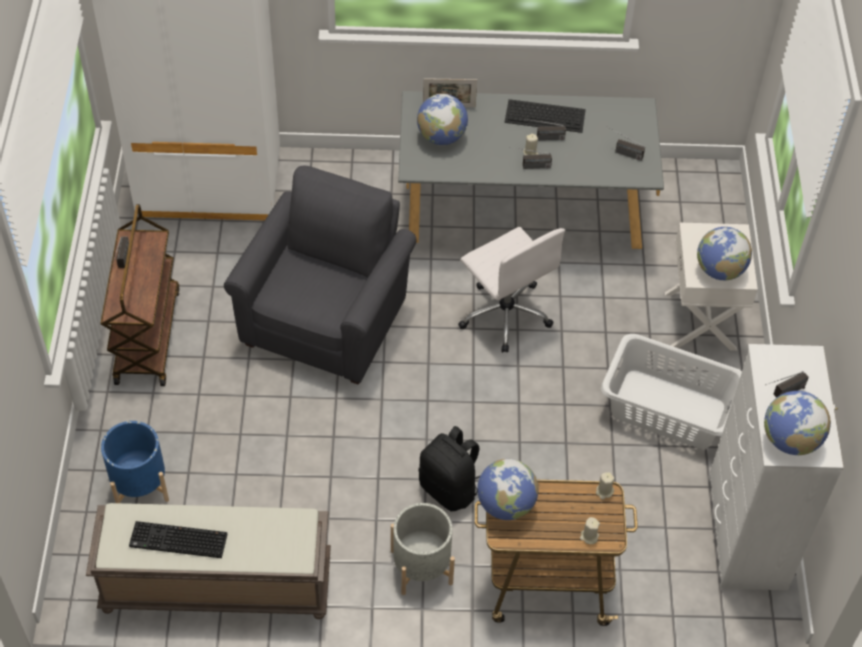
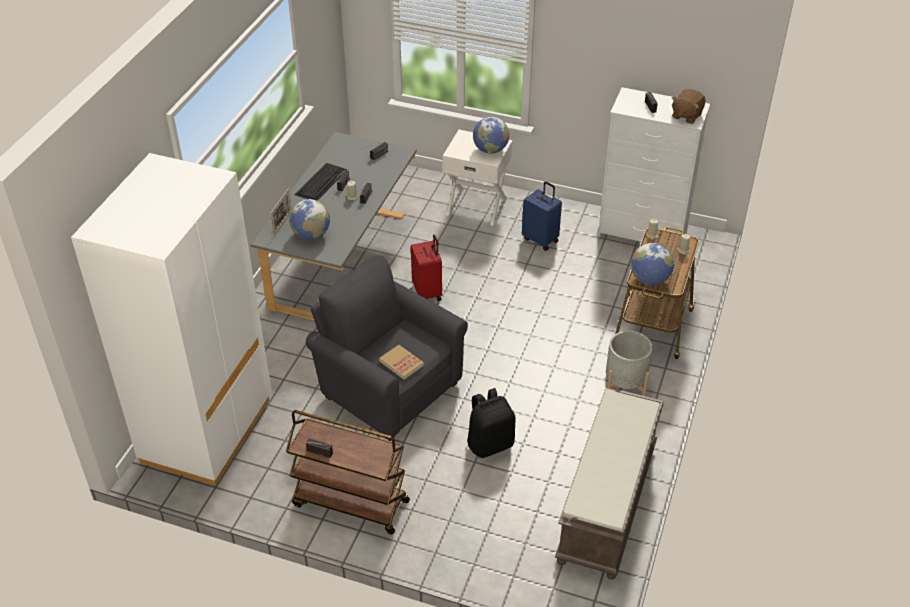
camera: 70 degrees left, 10 degrees down
blue planter [101,421,169,503] -> none
keyboard [129,521,227,558] -> none
black backpack [419,426,481,511] -> black backpack moved to [467,388,516,458]
white office chair [458,227,565,353] -> red suitcase [411,235,442,301]
white laundry basket [601,334,742,449] -> blue suitcase [522,181,562,251]
globe [764,391,831,455] -> brown plush toy [672,89,705,124]
none -> book [379,345,424,380]

